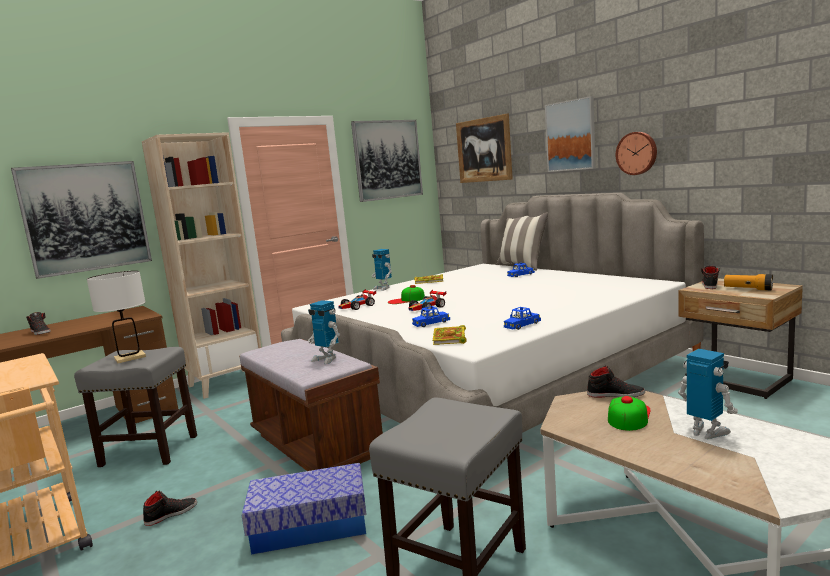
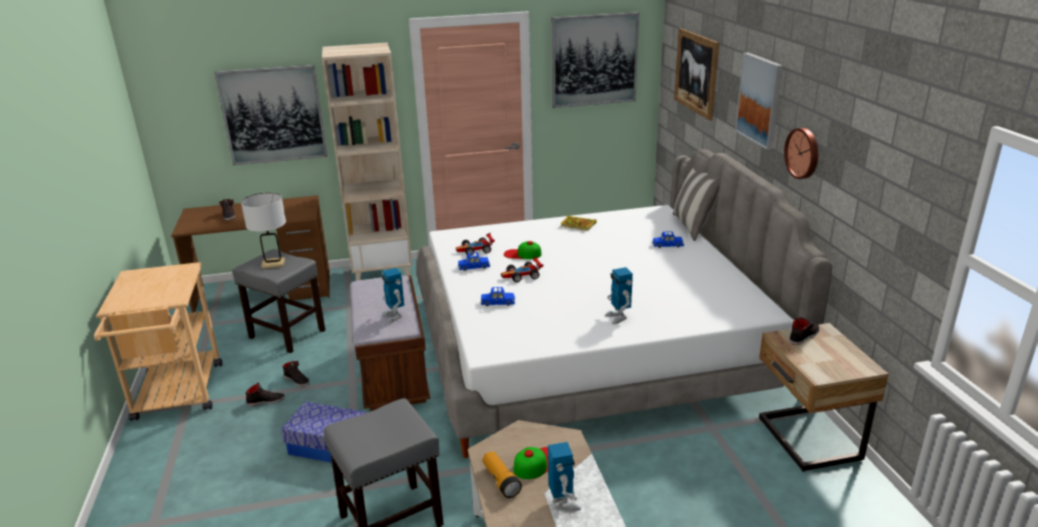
camera: 25 degrees right, 15 degrees up
toy robot [372,249,392,291] -> toy robot moved to [605,267,633,324]
book [433,325,467,345] -> none
blue toy car [504,307,541,330] -> blue toy car moved to [458,252,490,271]
black shoe [587,366,645,397] -> black shoe moved to [282,361,310,387]
flashlight [724,274,773,291] -> flashlight moved to [483,451,522,498]

